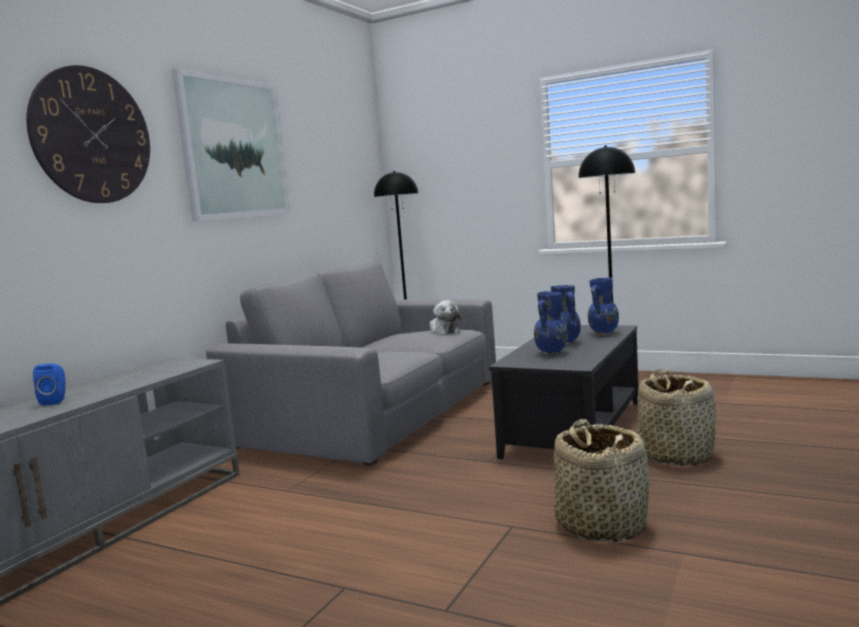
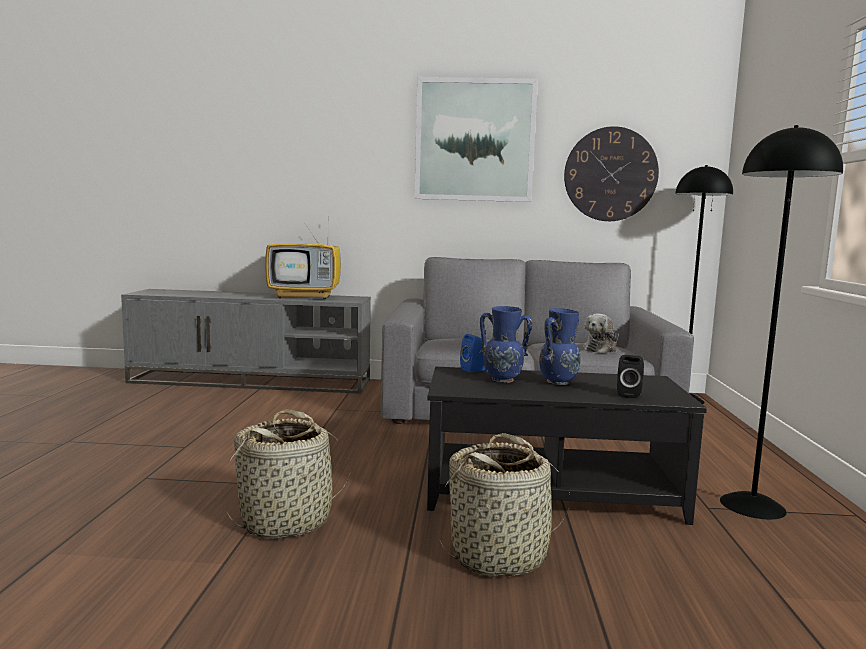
camera: 65 degrees right, 0 degrees up
wall clock [26,65,150,203] -> wall clock moved to [564,126,659,221]
blue speaker [33,363,66,406] -> blue speaker moved to [460,334,488,372]
blue vase [588,278,619,335] -> black speaker [617,355,644,398]
none -> television [265,218,341,300]

